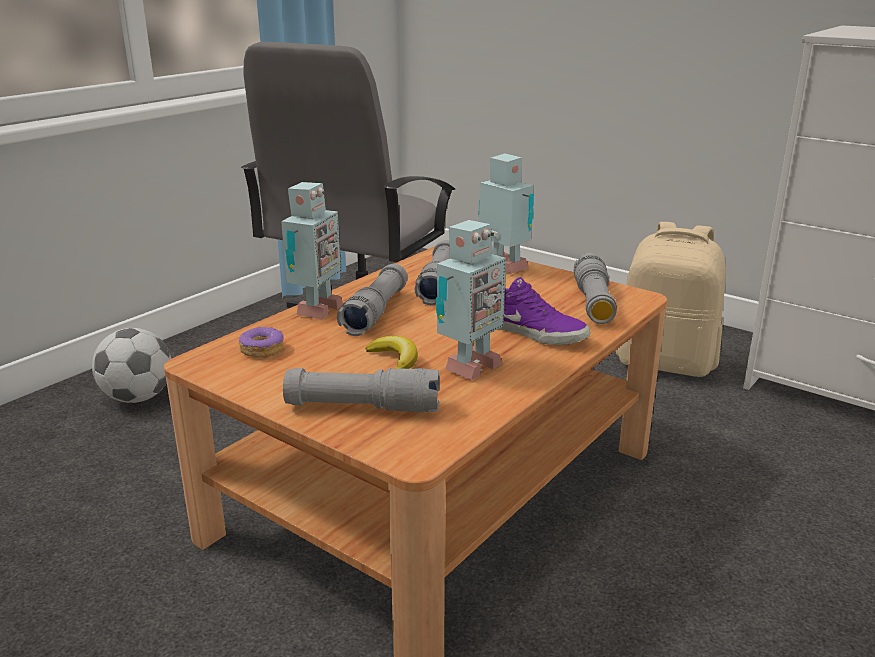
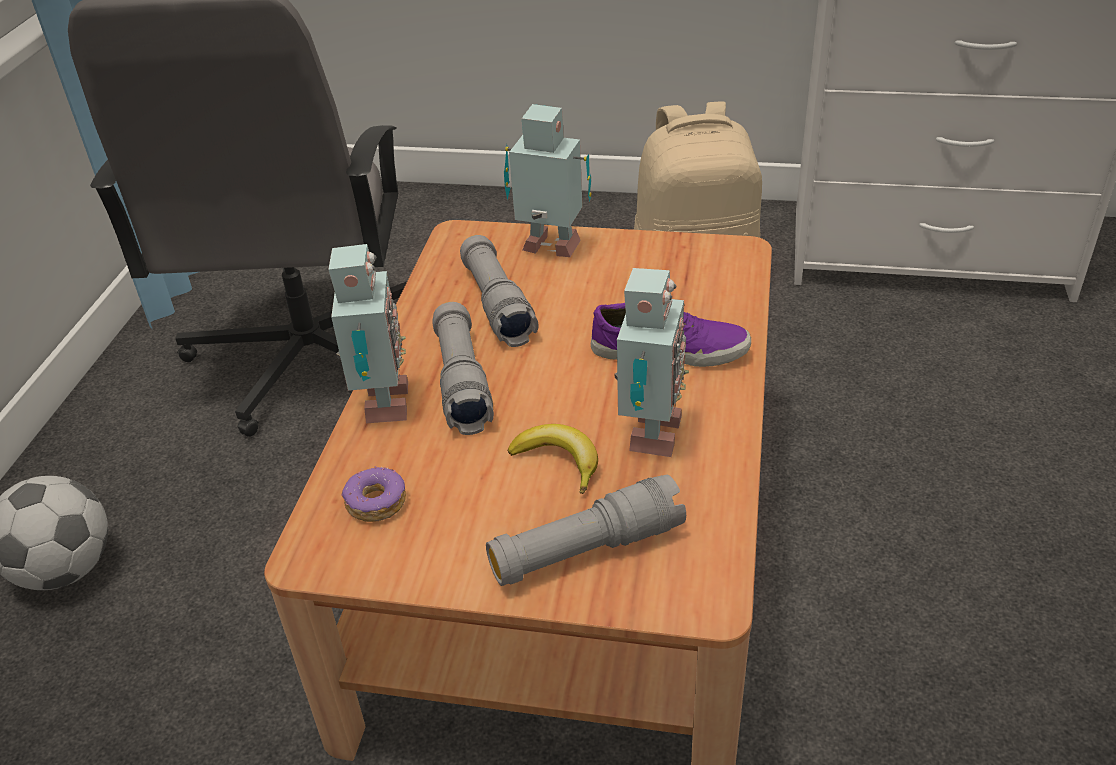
camera: 25 degrees left, 15 degrees up
grey flashlight [574,253,617,324] -> none

